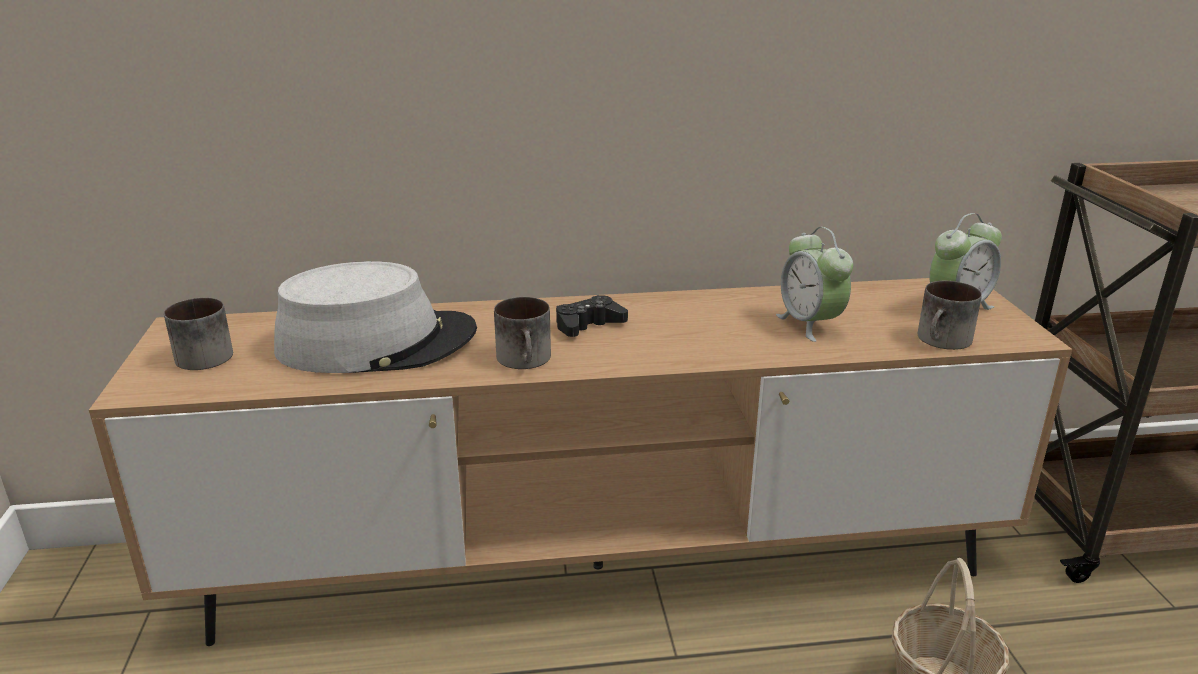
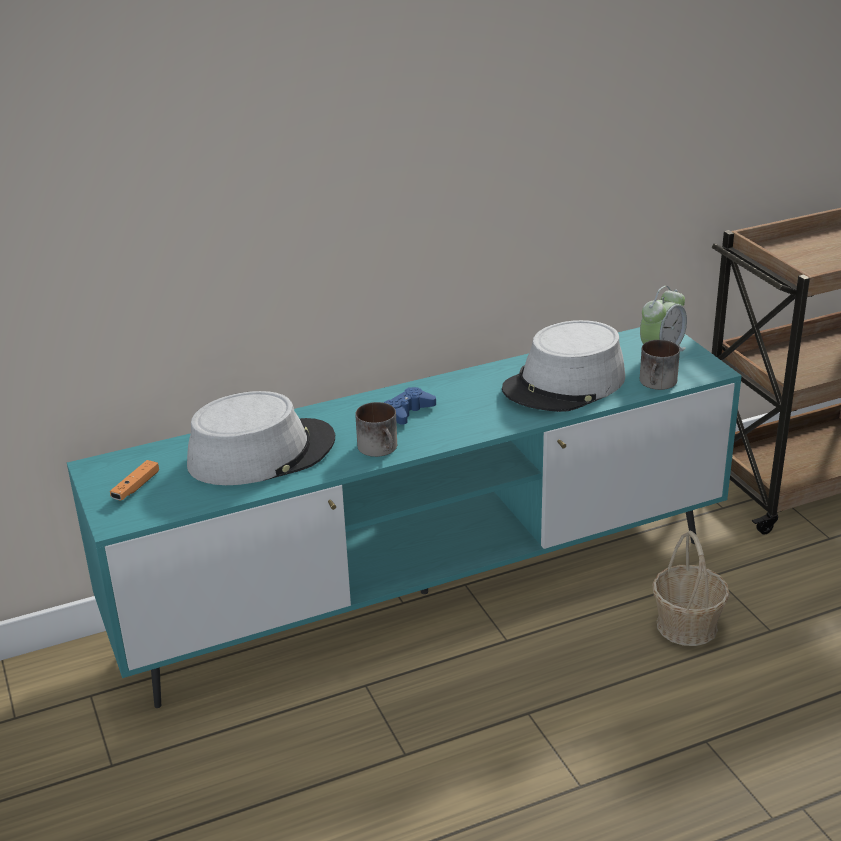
camera: 15 degrees left, 5 degrees up
brown tv stand [89,278,1072,646] -> turquoise tv stand [67,327,742,708]
mug [164,298,233,370] -> orange game controller [110,460,159,501]
black game controller [556,295,628,337] -> blue game controller [384,387,436,425]
alarm clock [776,227,853,342] -> grey hat [502,320,625,412]

